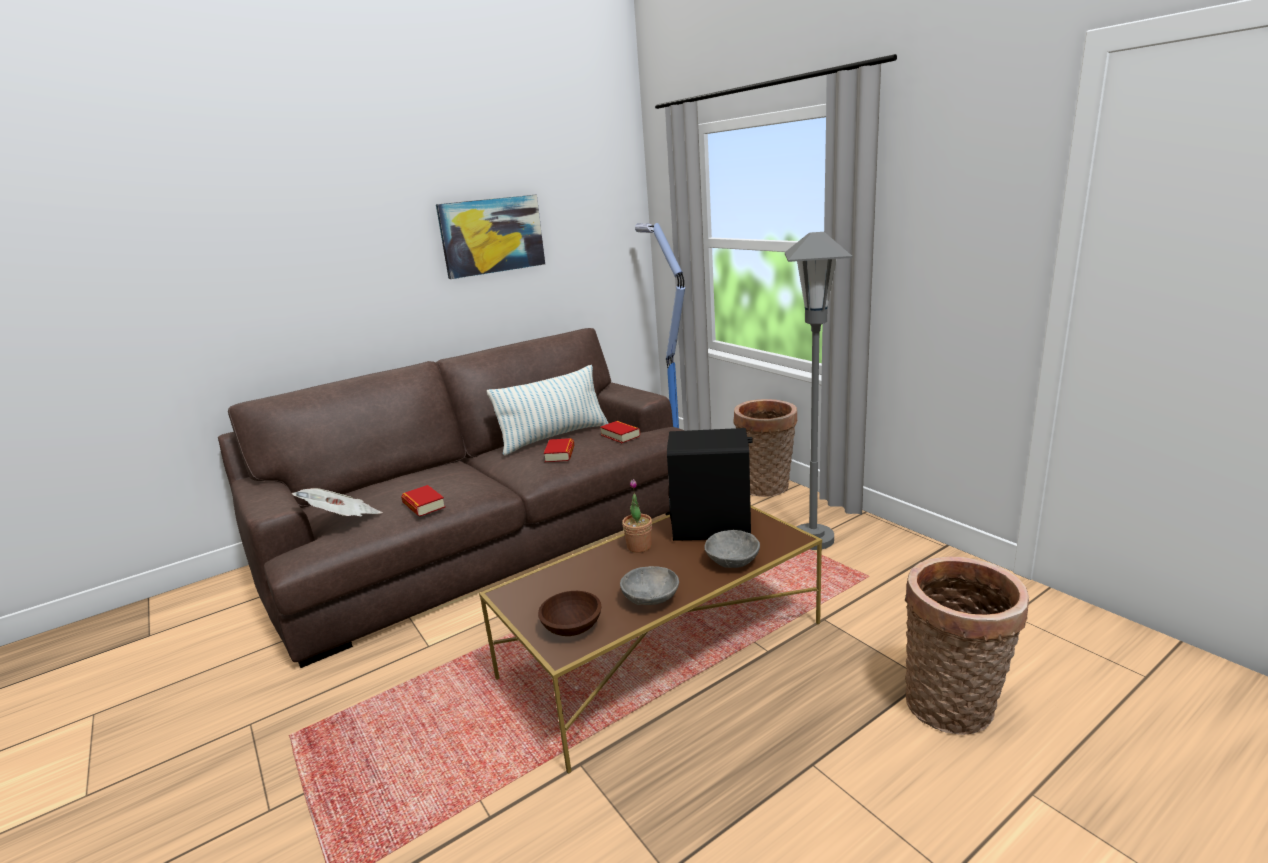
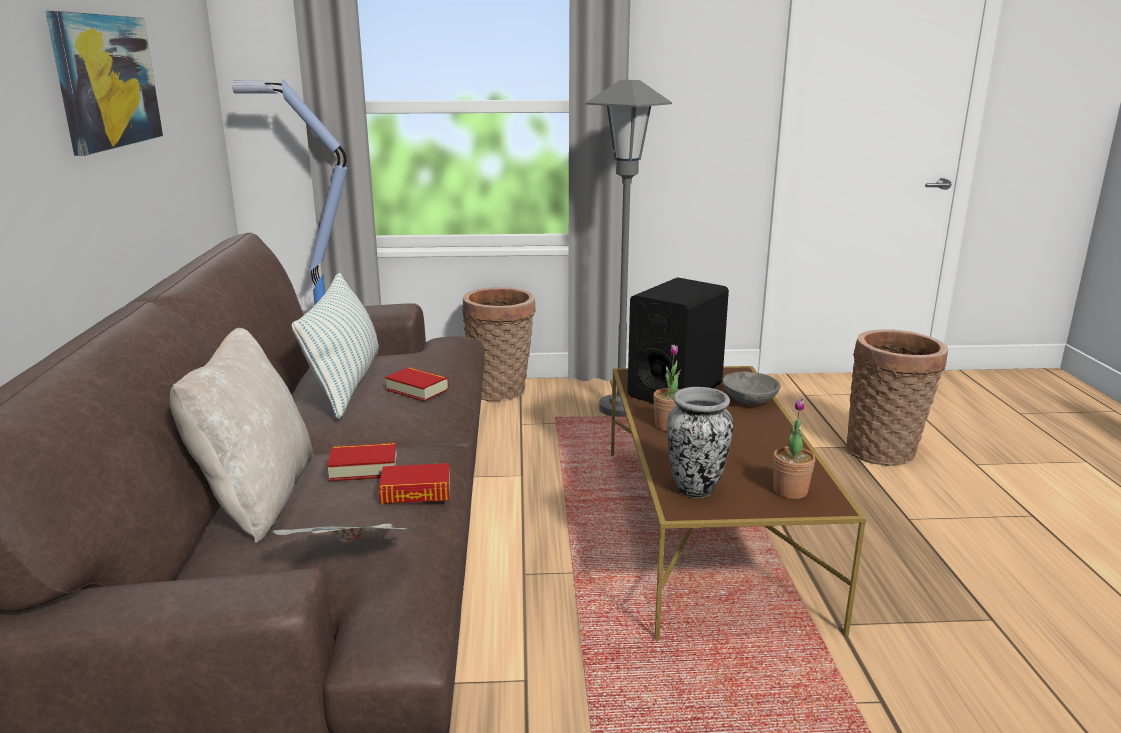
camera: 60 degrees left, 0 degrees up
brown bowl [538,591,601,636] -> potted plant [773,398,815,499]
book [600,421,640,443] -> book moved to [327,443,397,481]
grey bowl [620,566,679,605] -> none
none -> beige pillow [170,328,314,543]
none -> vase [667,387,733,498]

